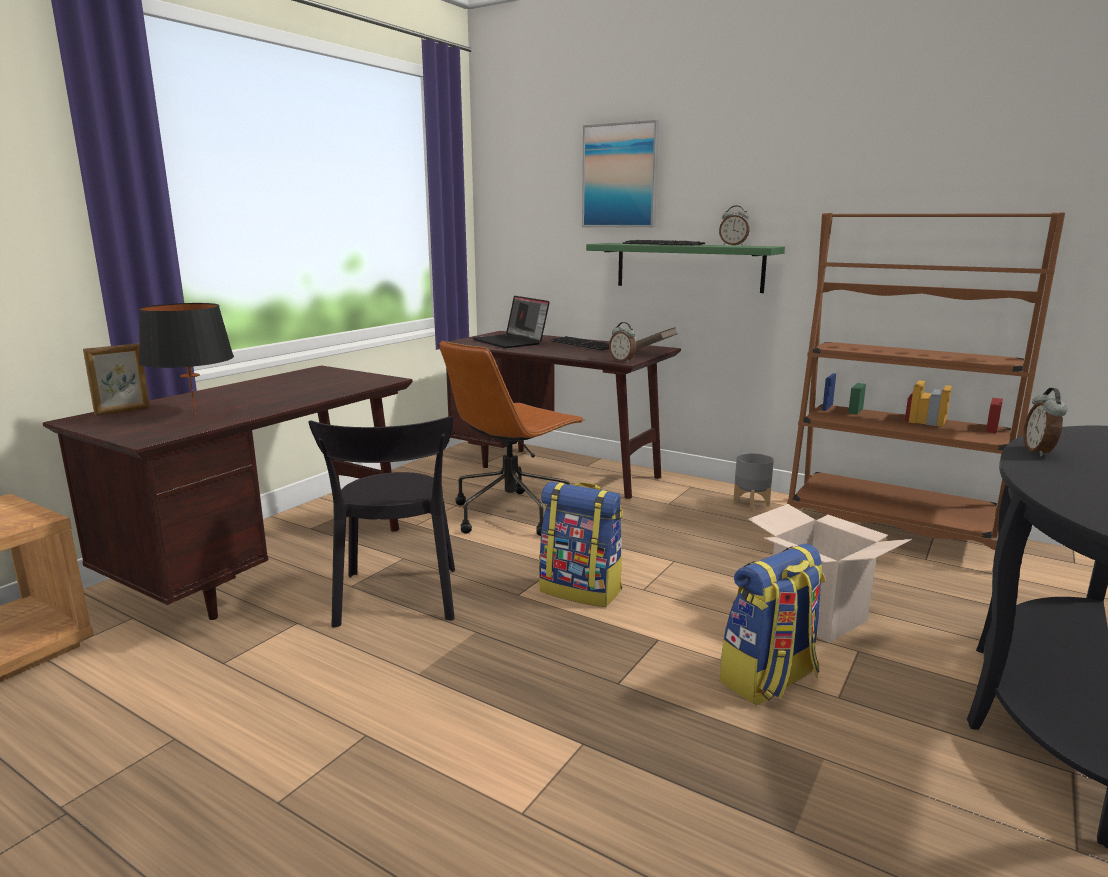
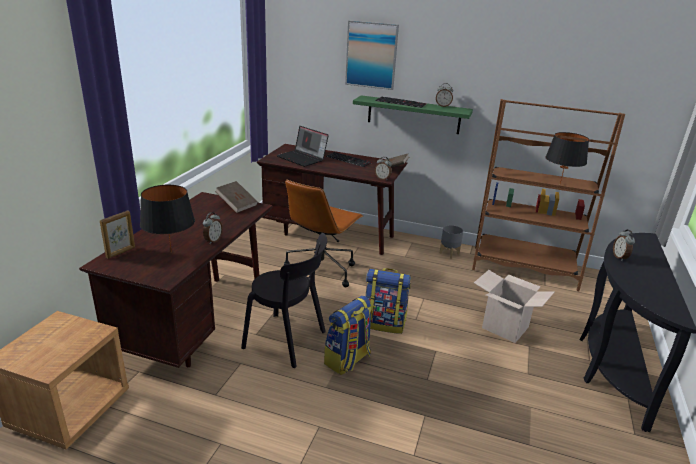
camera: 15 degrees left, 10 degrees up
black chair [309,416,455,628] -> black chair turned 45 degrees counterclockwise [241,233,327,368]
backpack [720,543,826,705] -> backpack moved to [324,296,373,375]
none -> alarm clock [203,212,223,244]
none -> brown book [215,181,258,213]
none -> black table lamp [546,132,589,184]

